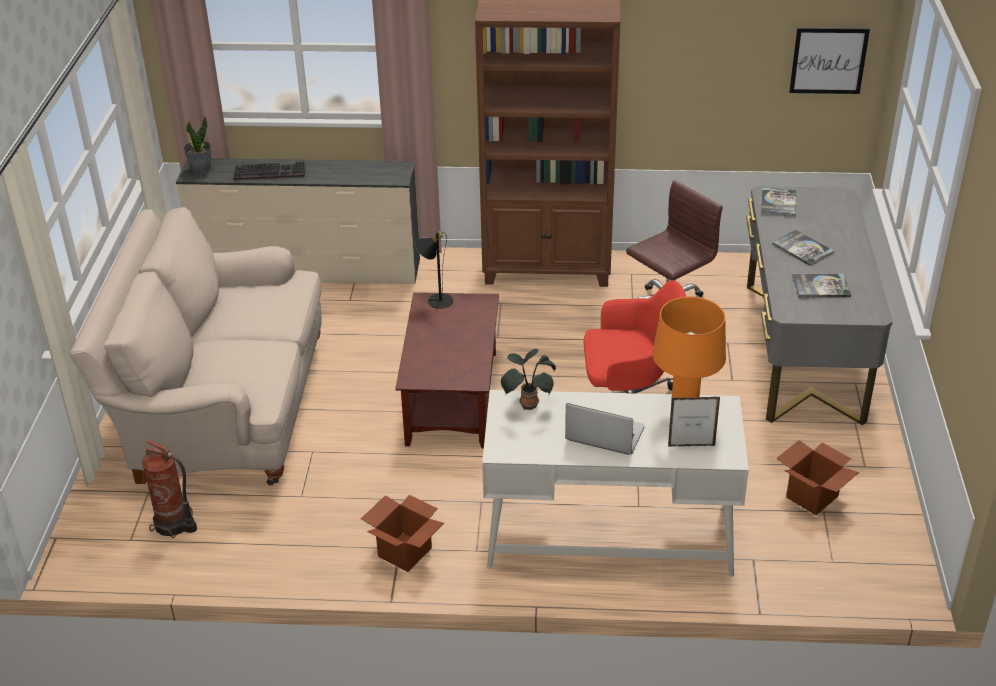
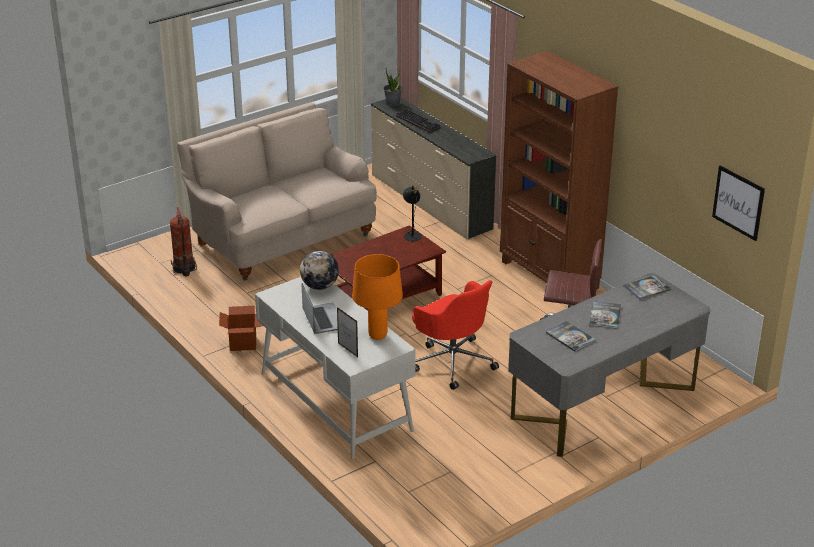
camera: 50 degrees right, 5 degrees down
potted plant [501,349,556,410] -> globe [300,251,339,290]
cardboard box [776,440,859,515] -> none

